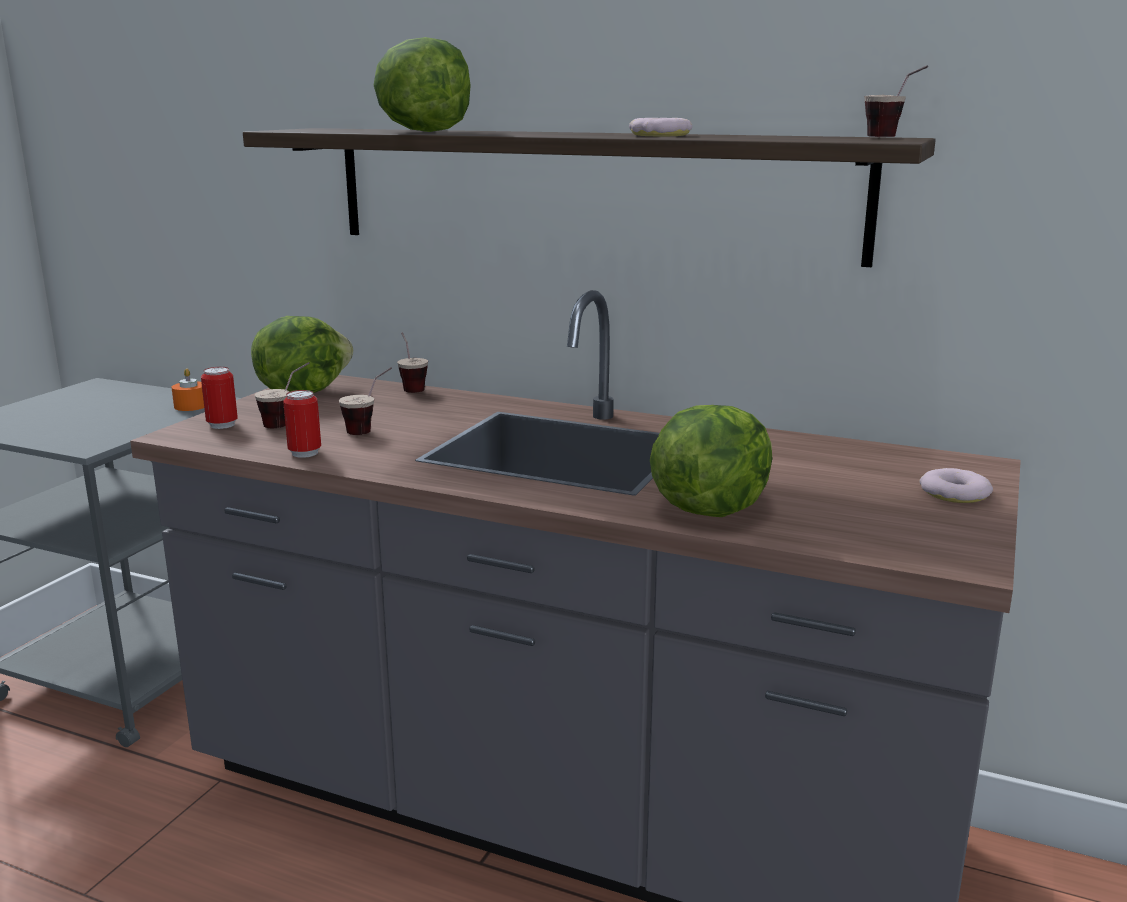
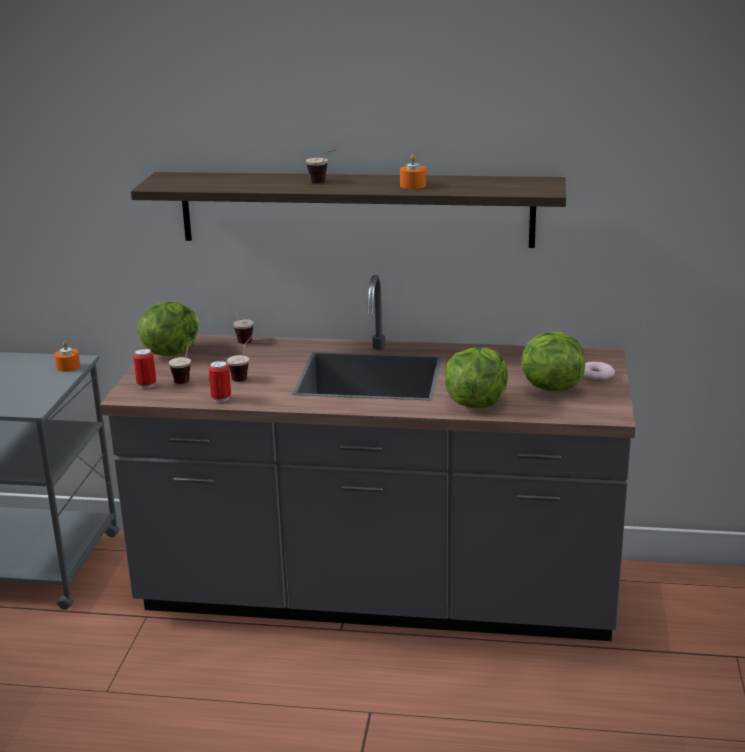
camera: 15 degrees left, 5 degrees up
lettuce [374,37,471,132] -> lettuce moved to [521,332,585,391]
donut [629,118,692,136] -> orange candle [400,155,426,189]
cup [864,65,928,137] -> cup moved to [306,149,335,183]

